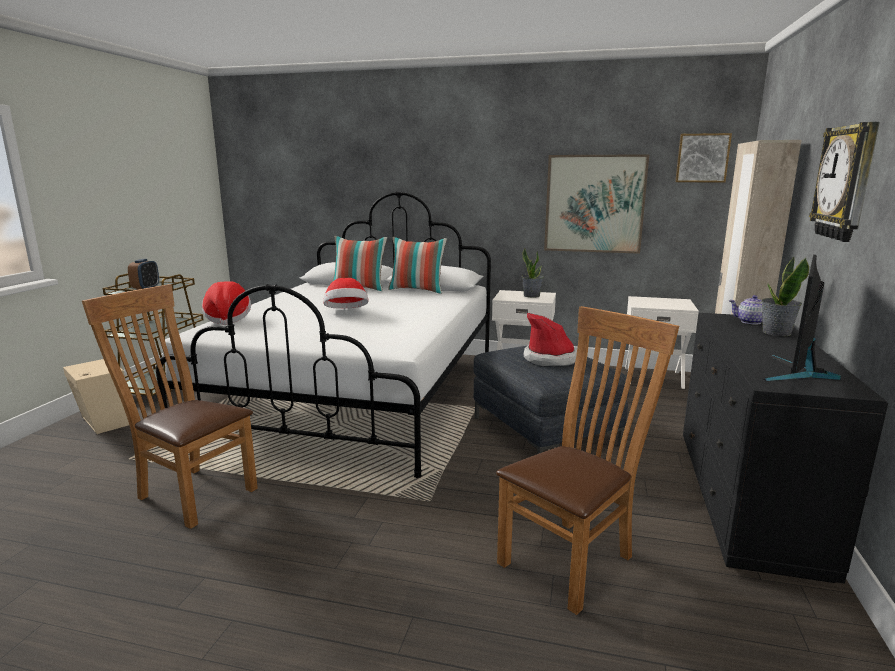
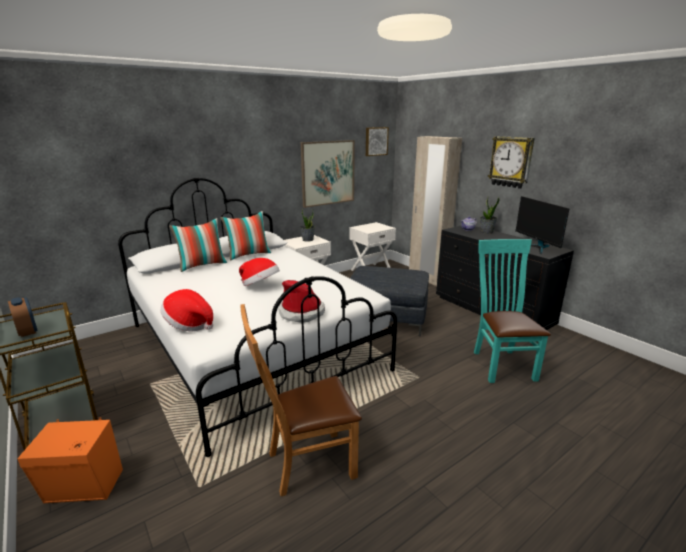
camera: 50 degrees left, 5 degrees up
beige speaker [63,359,129,434] -> orange speaker [18,417,123,503]
brown chair [496,306,679,615] -> turquoise chair [474,239,551,383]
hat [524,313,577,366] -> hat moved to [278,280,325,323]

